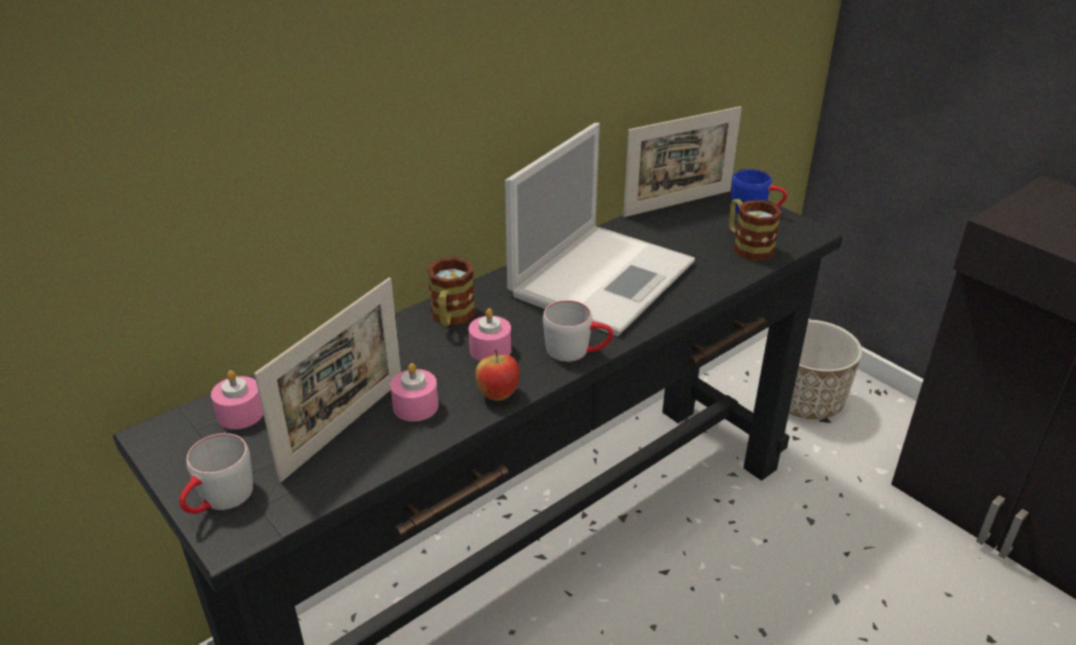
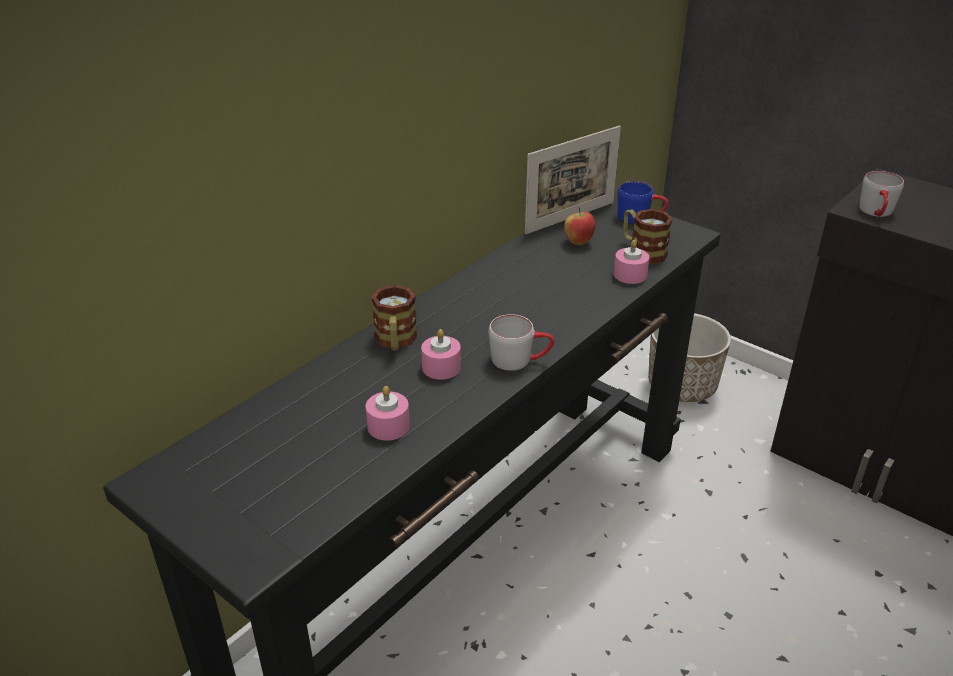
camera: 10 degrees left, 0 degrees up
grey mug [179,433,253,514] -> grey mug moved to [859,171,904,217]
pink candle [211,370,263,429] -> pink candle moved to [614,240,650,284]
picture frame [254,278,401,482] -> none
apple [476,350,520,401] -> apple moved to [564,207,596,245]
laptop [505,123,695,336] -> none

